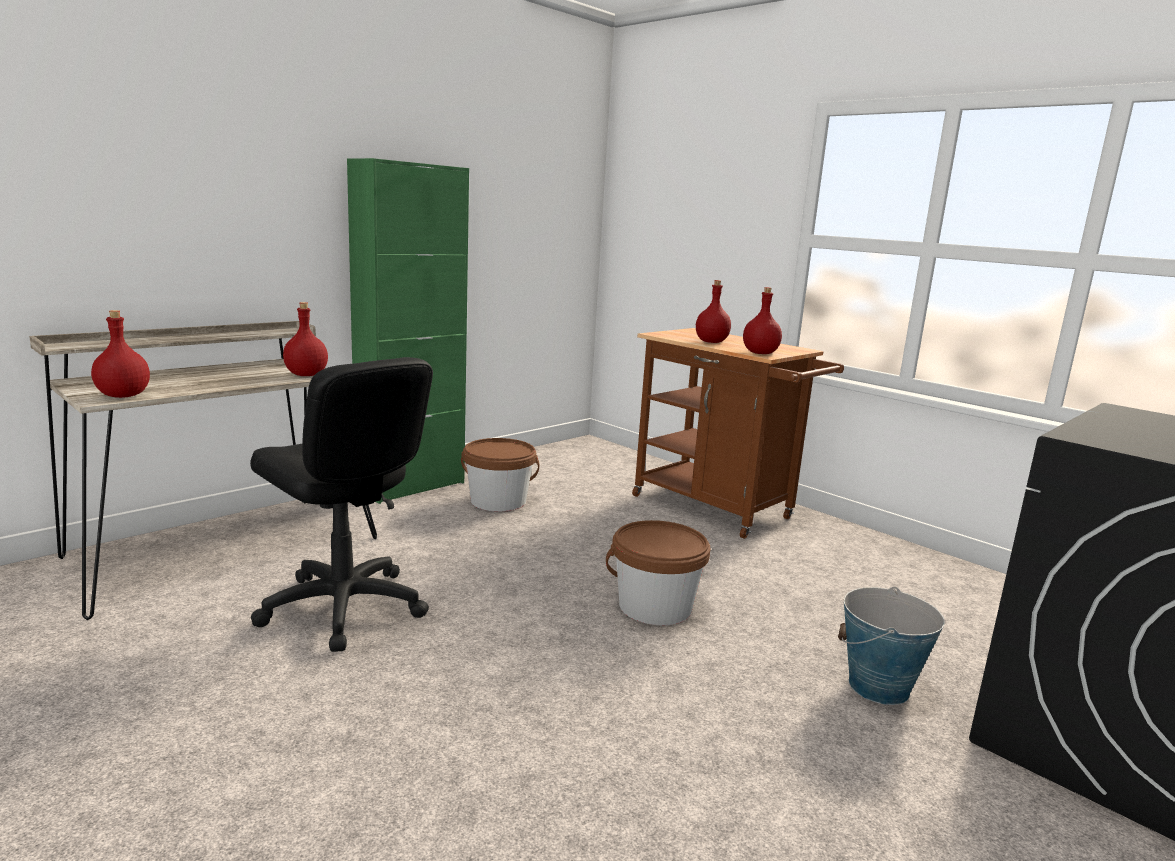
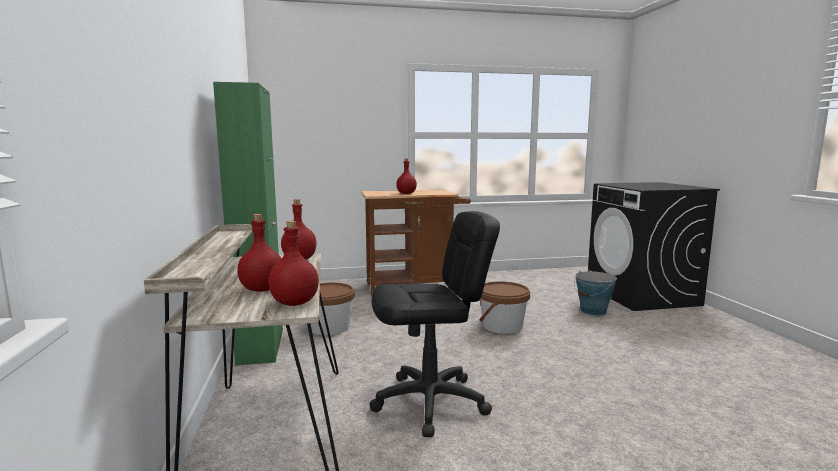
camera: 55 degrees left, 5 degrees down
red bottle [743,287,782,354] -> red bottle moved to [237,214,281,292]

